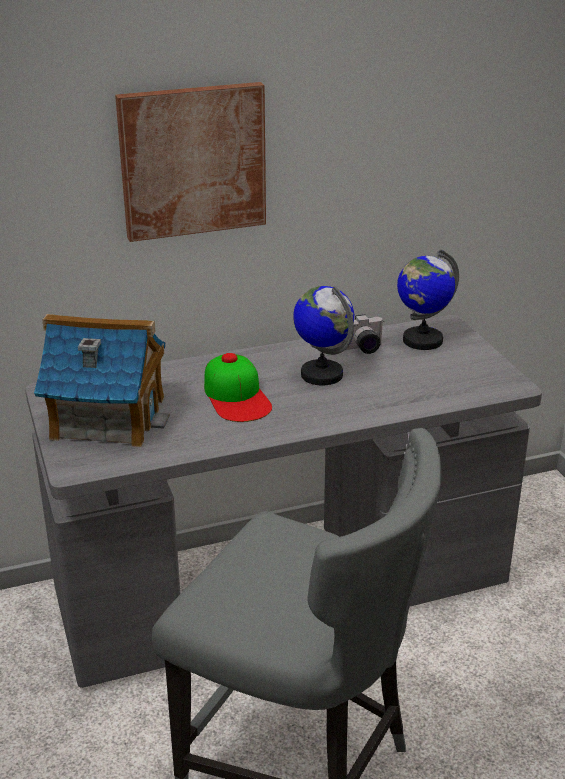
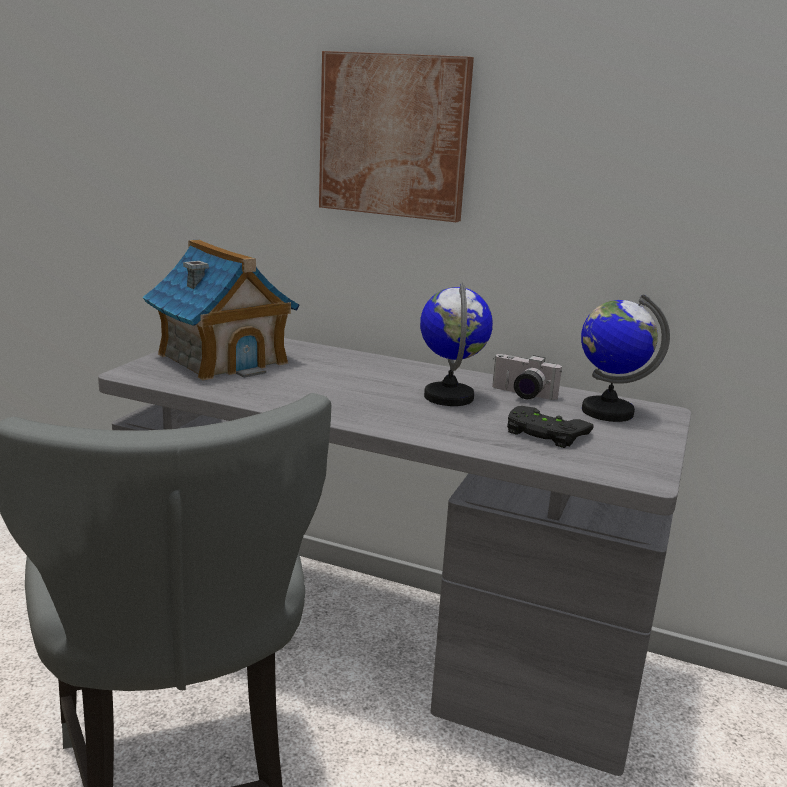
camera: 40 degrees right, 10 degrees down
cap [204,353,272,422] -> none
none -> black game controller [507,406,593,448]

